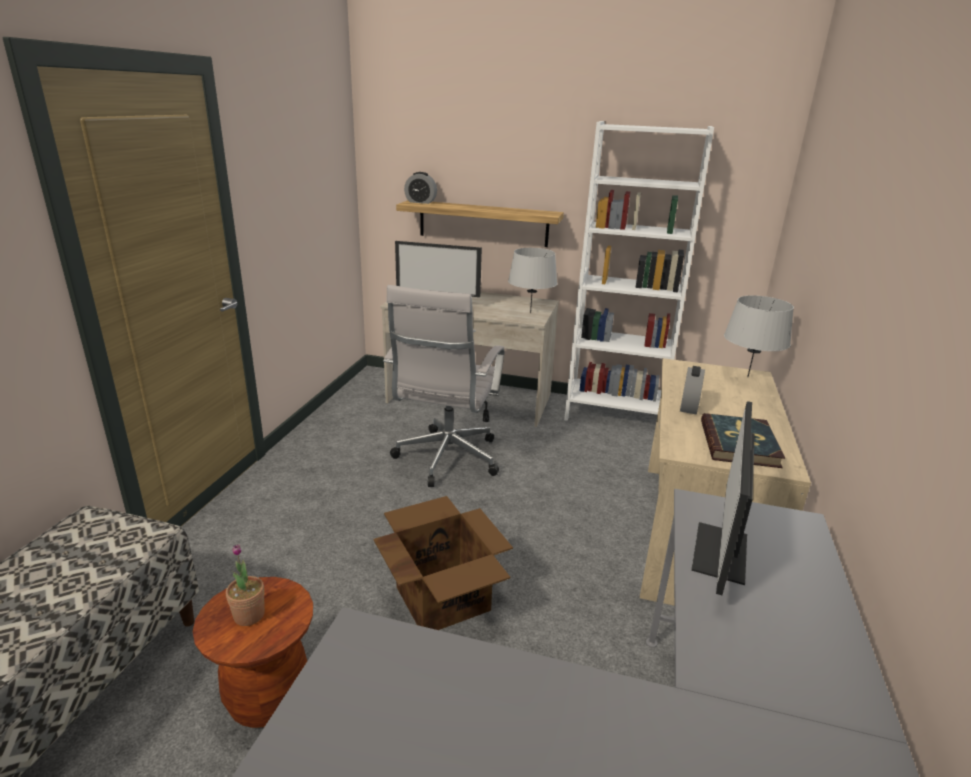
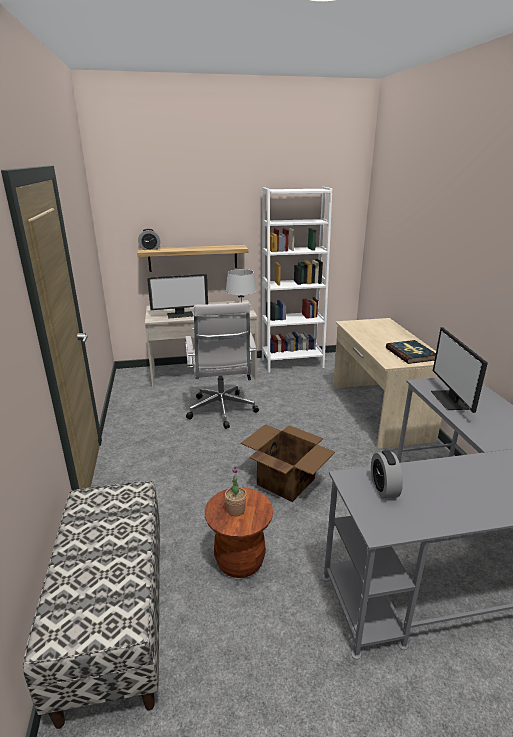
camera: 25 degrees left, 0 degrees up
alarm clock [680,366,705,414] -> alarm clock moved to [371,450,403,499]
grey table lamp [724,295,794,377] -> none

